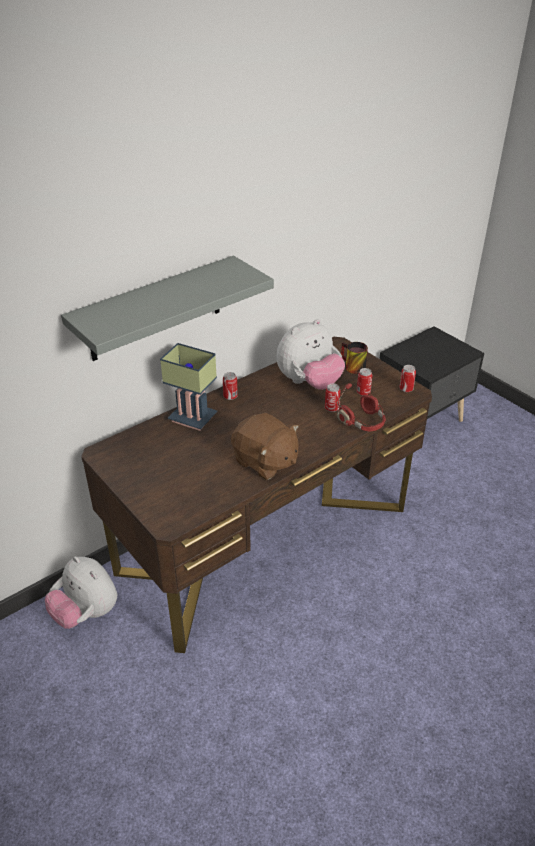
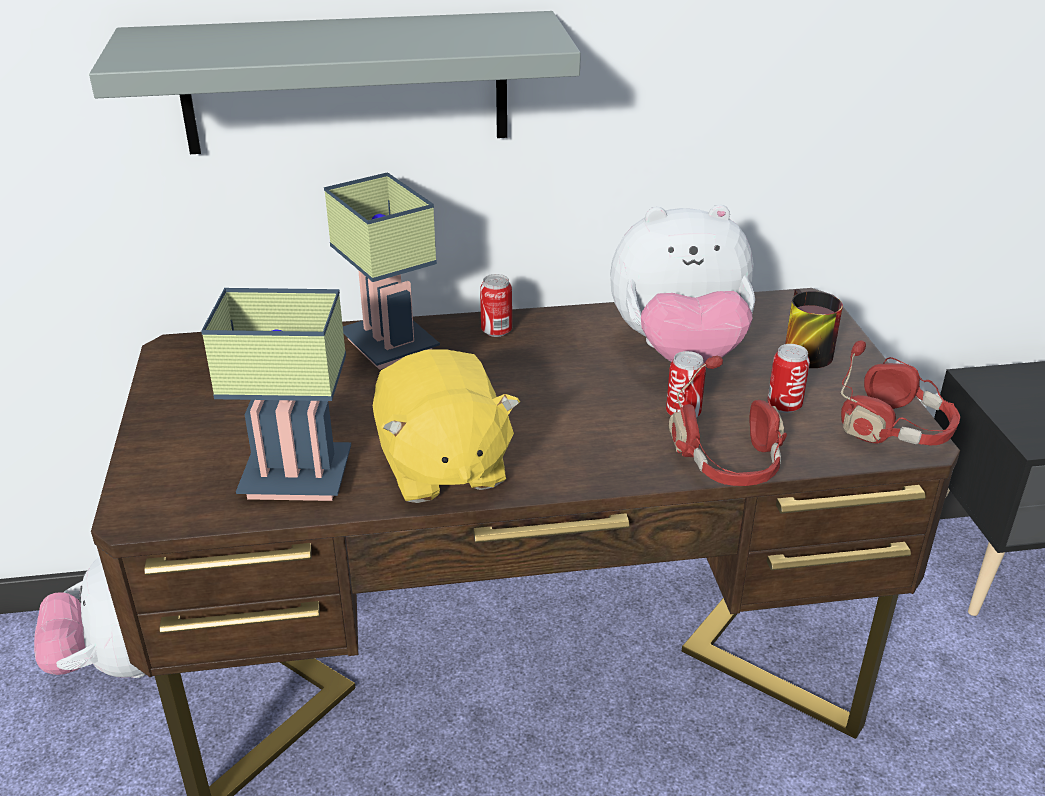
camera: 30 degrees right, 5 degrees down
brown plush toy [231,413,299,480] -> yellow plush toy [373,349,520,503]
can [399,365,416,392] -> red headphones [840,340,960,445]
none -> table lamp [201,288,351,501]

